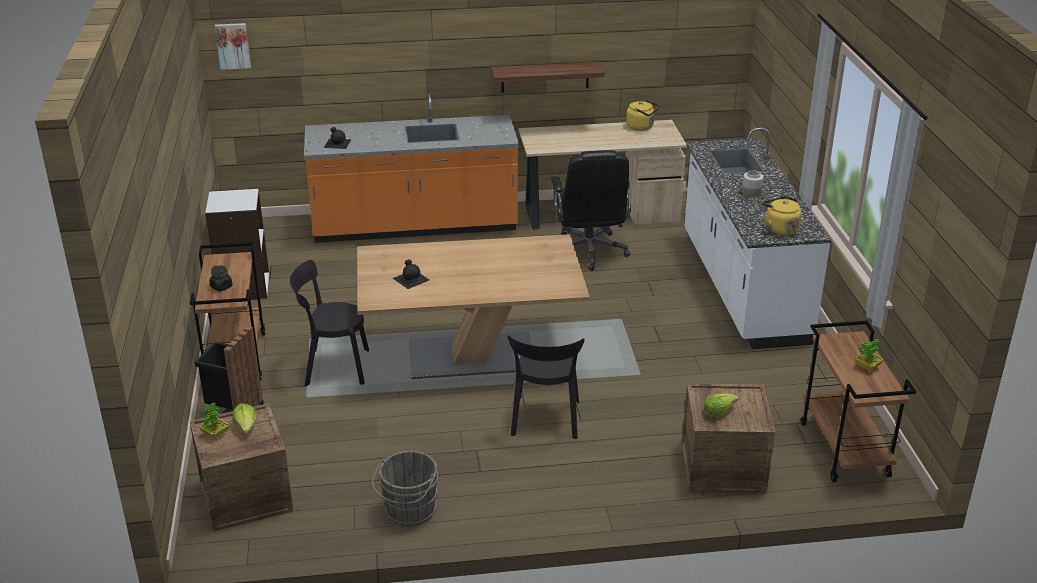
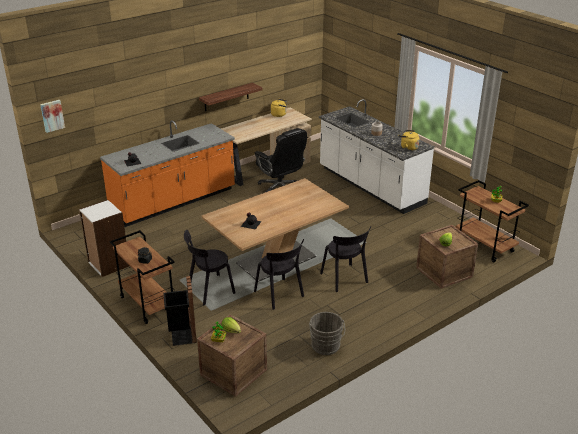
camera: 30 degrees left, 0 degrees up
none -> black chair [254,239,304,310]

